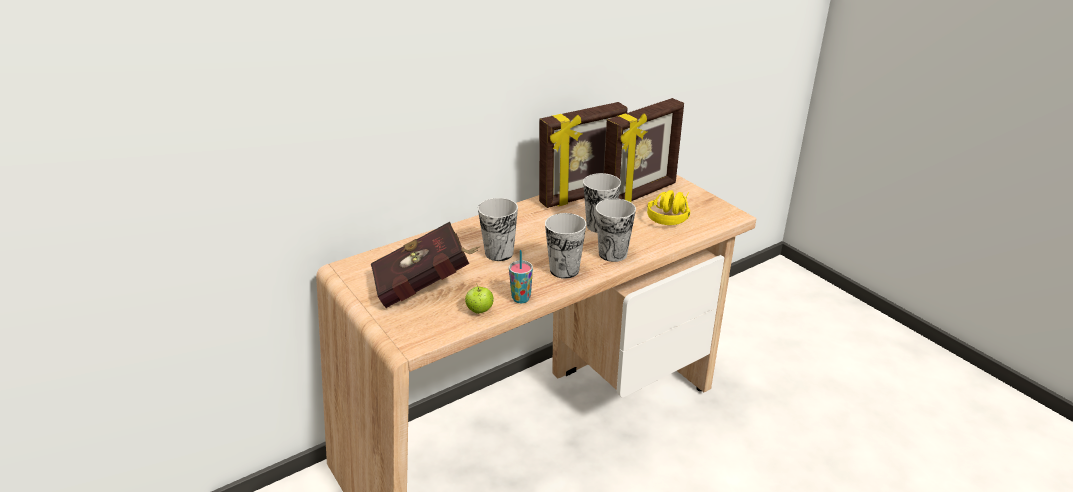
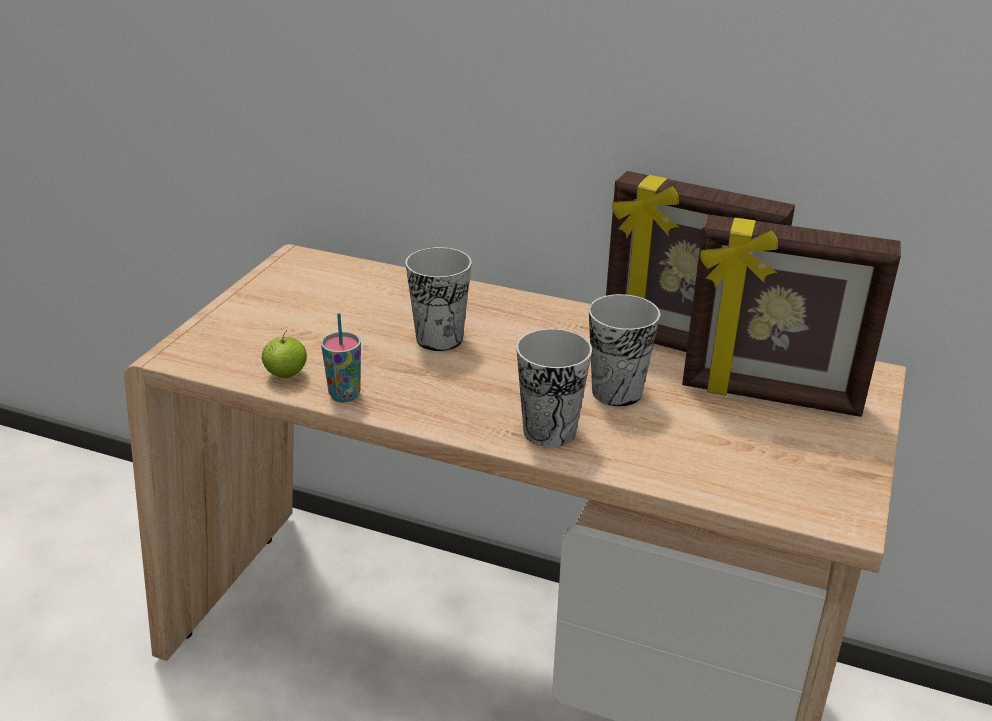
camera: 55 degrees right, 0 degrees up
red book [371,222,481,308] -> none
cup [545,213,586,279] -> none
yellow headphones [647,190,690,225] -> none

